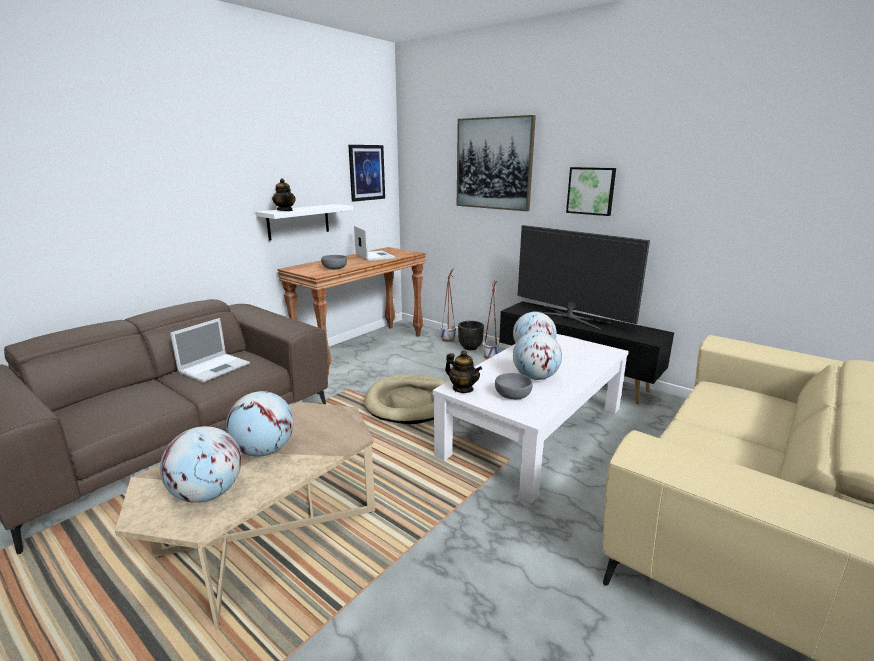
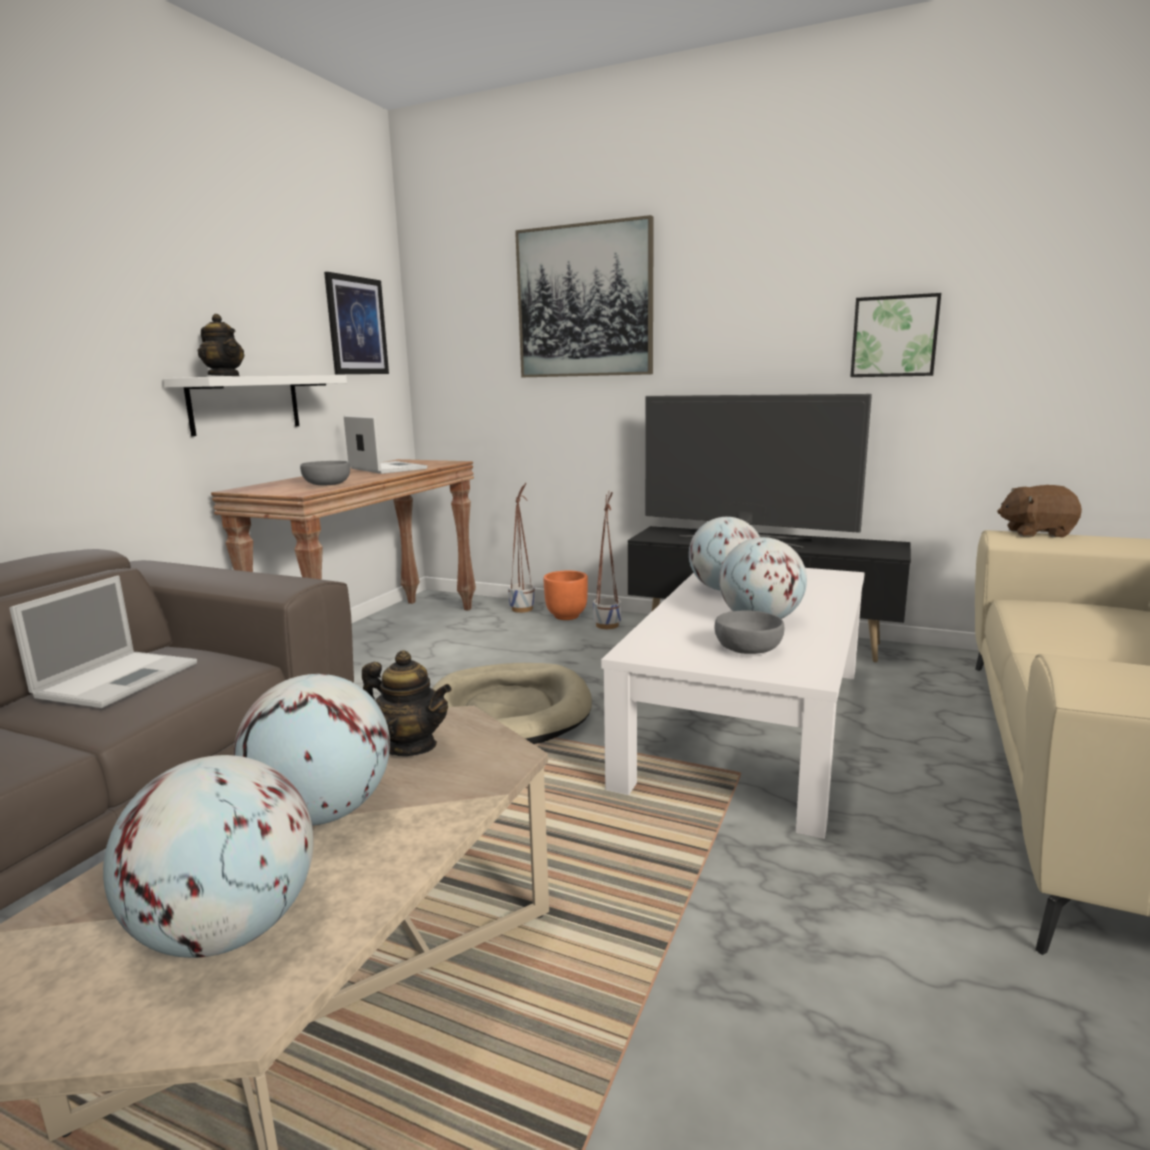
camera: 15 degrees left, 5 degrees down
teapot [445,350,482,393] -> teapot moved to [362,650,452,756]
black planter [458,321,484,350] -> orange planter [543,571,588,620]
picture [566,167,616,216] -> picture moved to [850,293,941,377]
none -> brown plush toy [997,485,1082,538]

